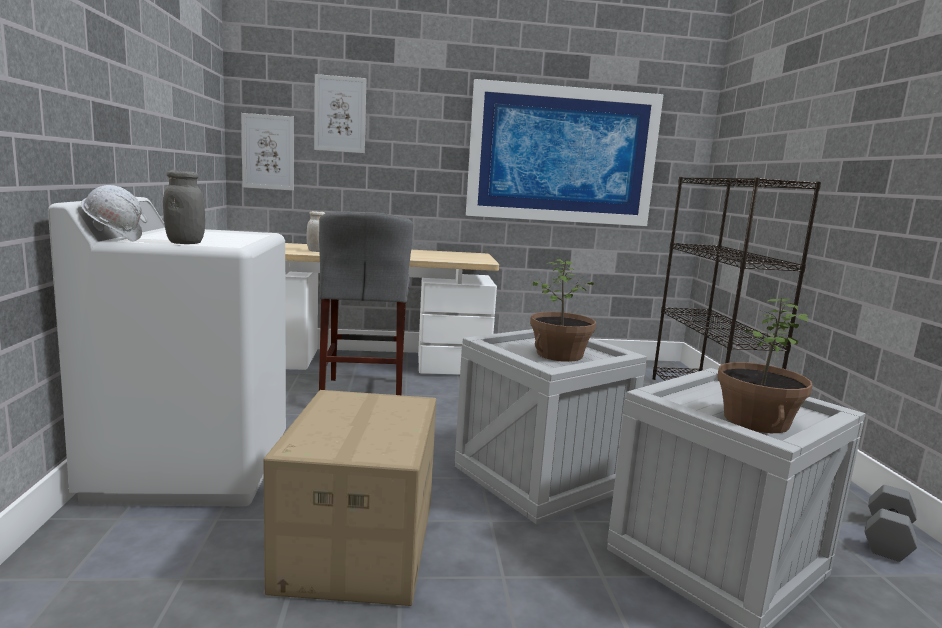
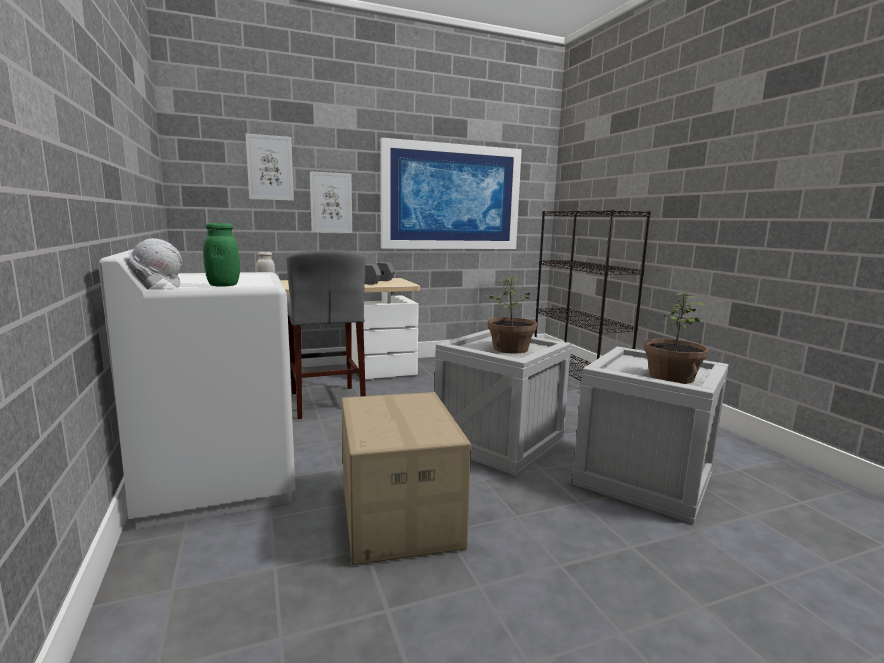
camera: 15 degrees left, 0 degrees up
grey jar [163,170,205,244] -> green jar [203,223,240,287]
picture [241,113,294,191] -> picture moved to [310,171,352,233]
grey dumbbell [864,485,917,562] -> grey dumbbell moved to [365,262,395,285]

